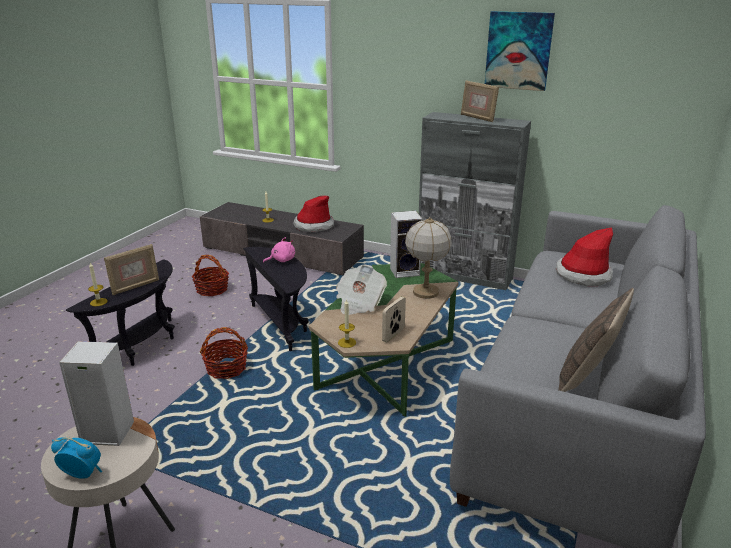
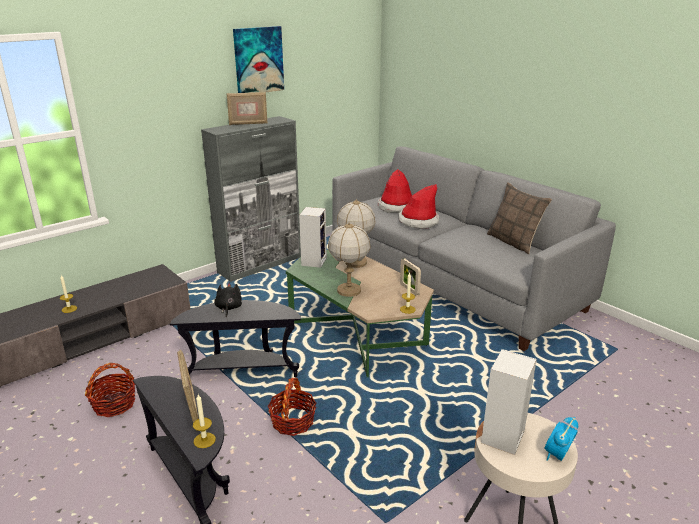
camera: 65 degrees left, 0 degrees up
pink plush toy [263,237,295,263] -> black plush toy [214,283,242,318]
hat [293,196,334,232] -> hat moved to [398,184,439,229]
newspaper [336,265,387,315] -> table lamp [328,223,371,297]

